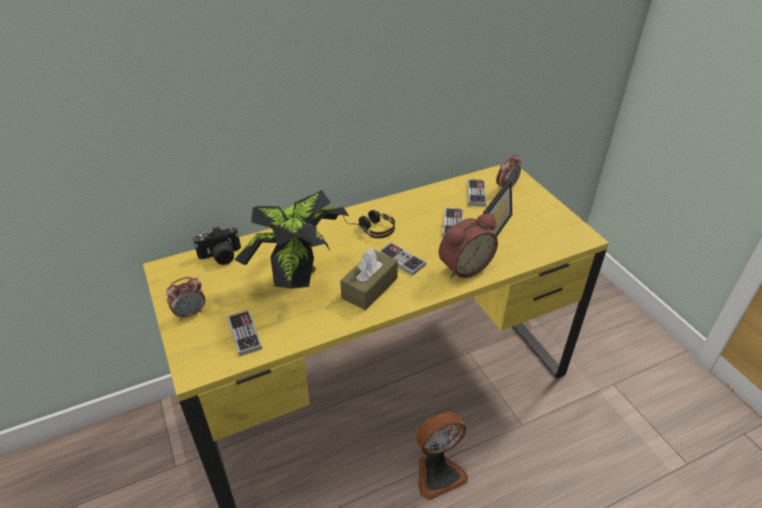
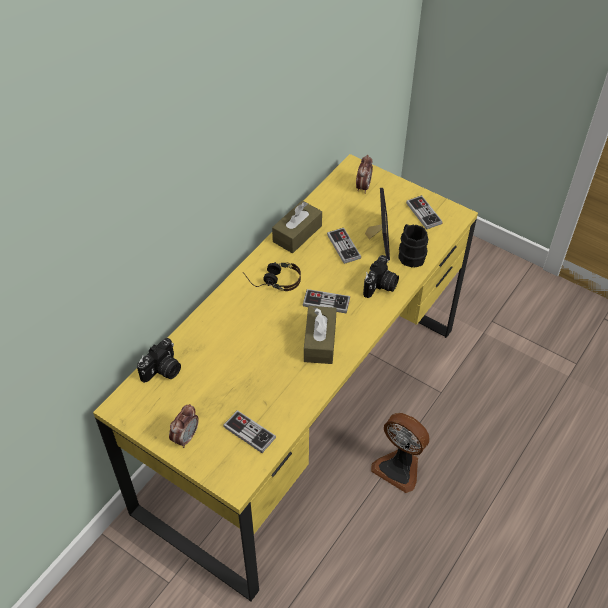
camera: 30 degrees left, 10 degrees up
potted plant [234,190,349,289] -> none
fan [416,412,468,500] -> fan turned 90 degrees clockwise [371,413,429,493]
alarm clock [439,213,498,279] -> camera [363,255,399,298]
game controller [467,179,487,206] -> game controller moved to [406,195,443,230]
none -> brown tissue box [272,200,322,253]
none -> black mug [399,224,428,268]

